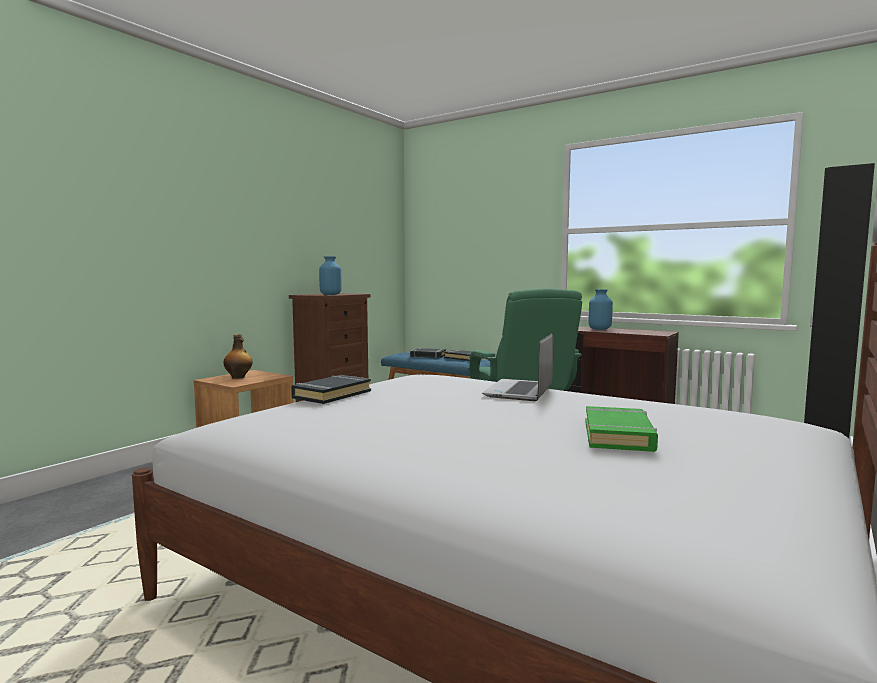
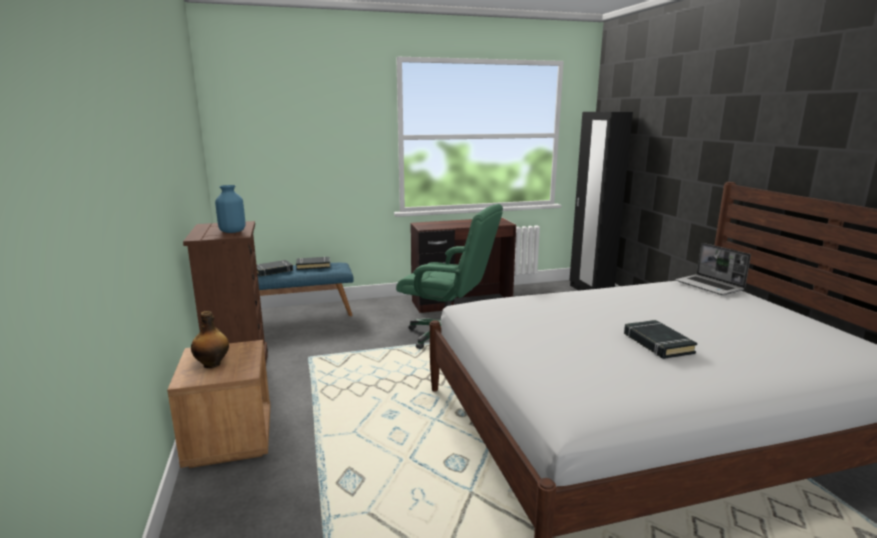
camera: 50 degrees left, 10 degrees up
black book [291,375,371,404] -> black book moved to [624,320,697,359]
laptop [482,333,554,401] -> laptop moved to [675,243,751,295]
green book [585,406,658,452] -> none
blue vase [588,289,613,330] -> none

